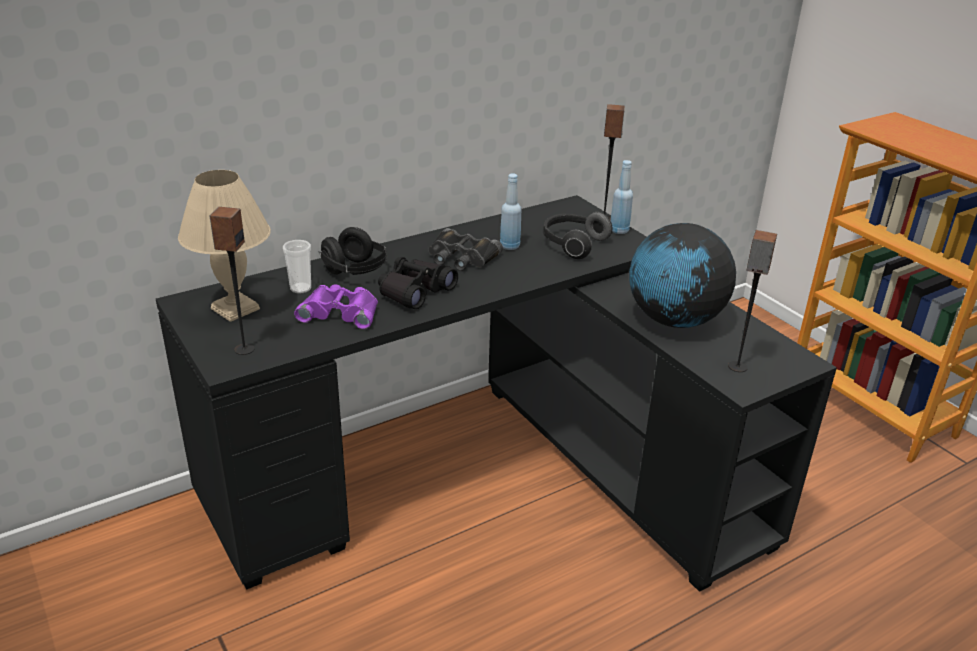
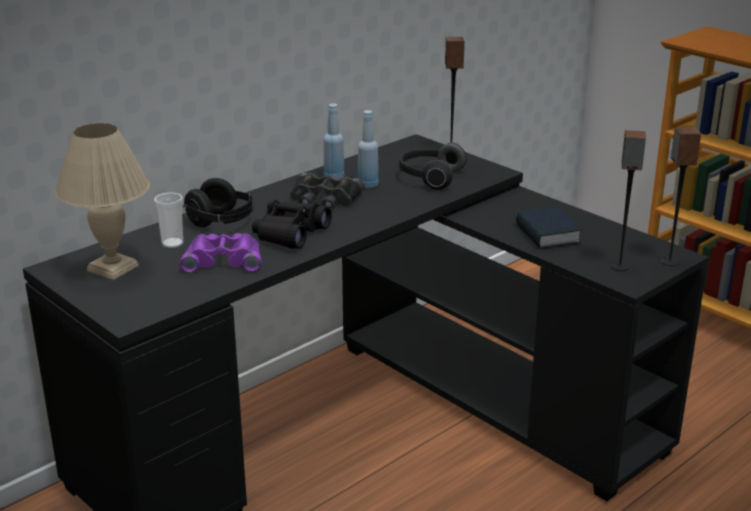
camera: 10 degrees left, 5 degrees down
speaker [209,207,255,355] -> speaker moved to [661,127,701,266]
blue bottle [611,160,633,234] -> blue bottle moved to [324,103,344,180]
globe [629,223,736,328] -> book [516,207,582,249]

